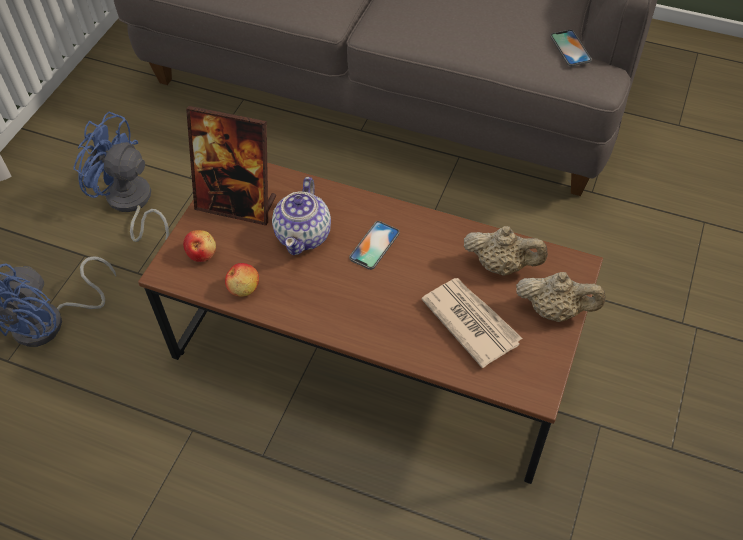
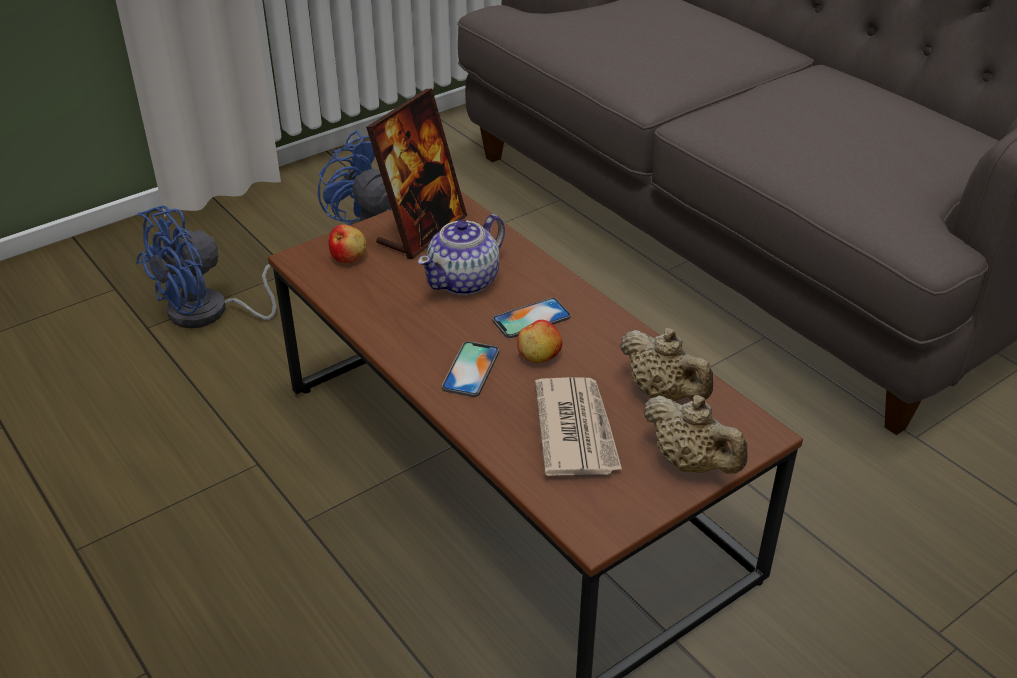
camera: 30 degrees right, 15 degrees down
picture frame [186,106,276,226] -> picture frame turned 105 degrees counterclockwise [366,89,467,259]
apple [225,263,259,297] -> apple moved to [517,320,562,363]
phone [550,30,592,66] -> phone moved to [442,341,499,397]

